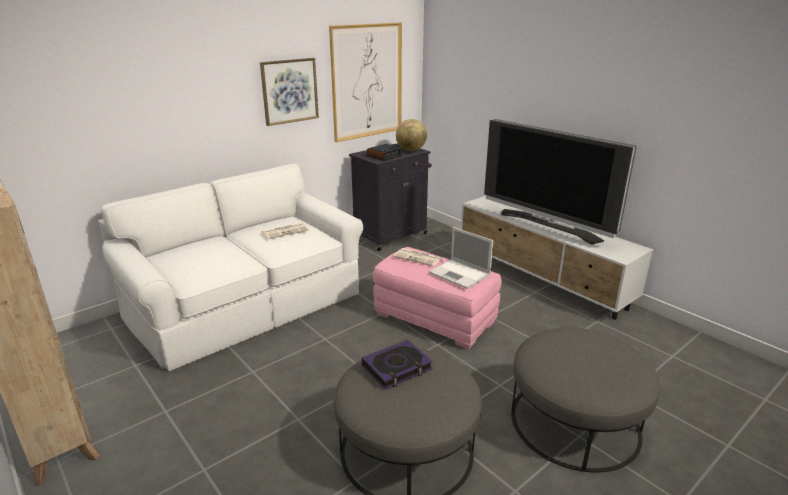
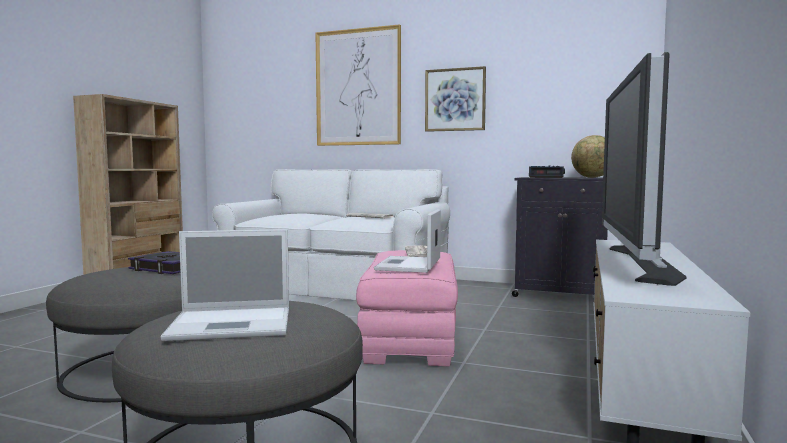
camera: 60 degrees right, 20 degrees down
picture [329,23,402,142] -> picture moved to [316,24,401,146]
none -> laptop [161,229,289,341]

